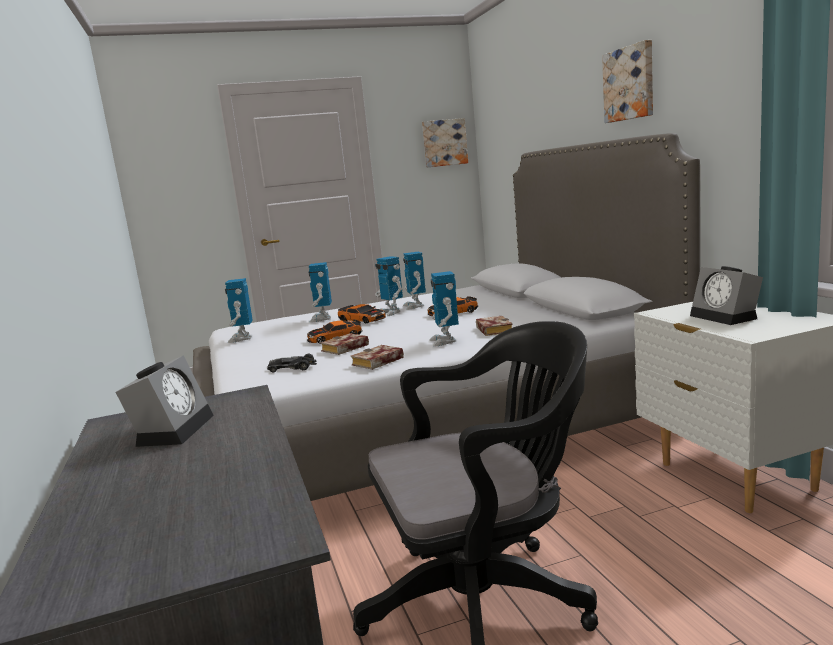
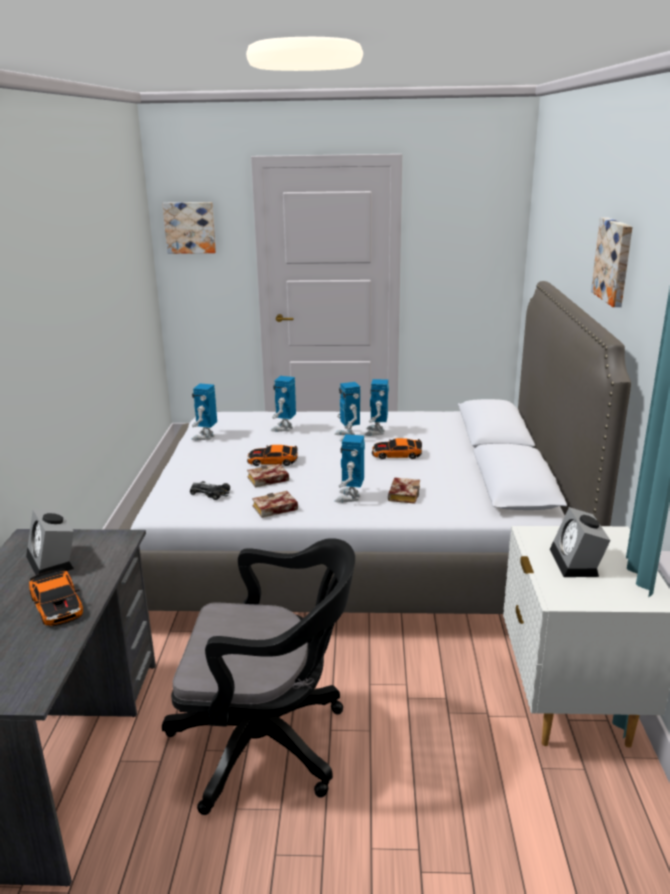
camera: 20 degrees right, 10 degrees up
alarm clock [115,355,214,447] -> alarm clock turned 120 degrees clockwise [26,510,74,575]
toy car [338,304,386,323] -> toy car moved to [29,569,83,626]
picture [422,118,468,167] -> picture moved to [162,202,216,254]

